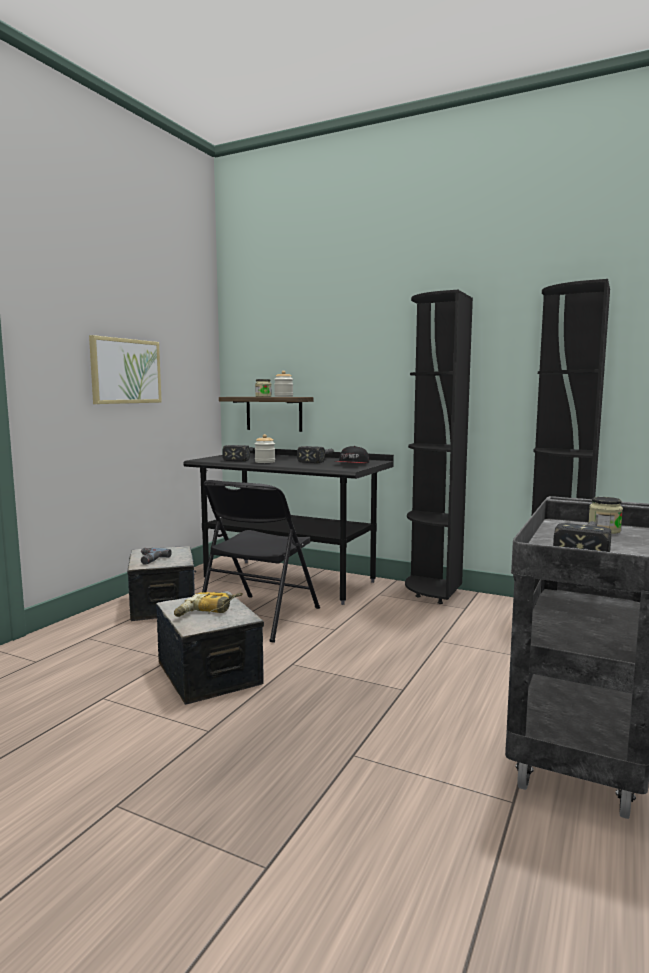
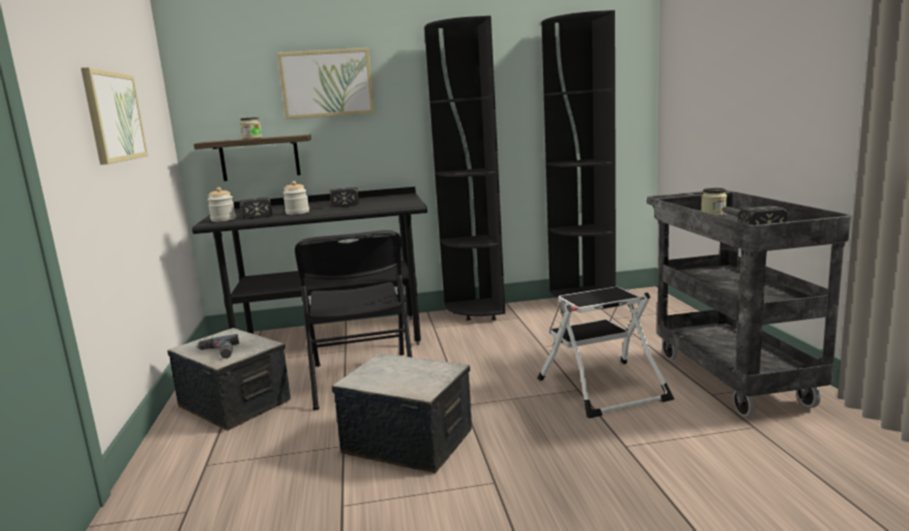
camera: 35 degrees left, 5 degrees up
power drill [174,592,243,617] -> none
jar [274,371,293,397] -> jar moved to [207,187,236,222]
cap [336,446,369,463] -> none
none -> picture [277,48,375,119]
none -> step ladder [537,287,674,418]

